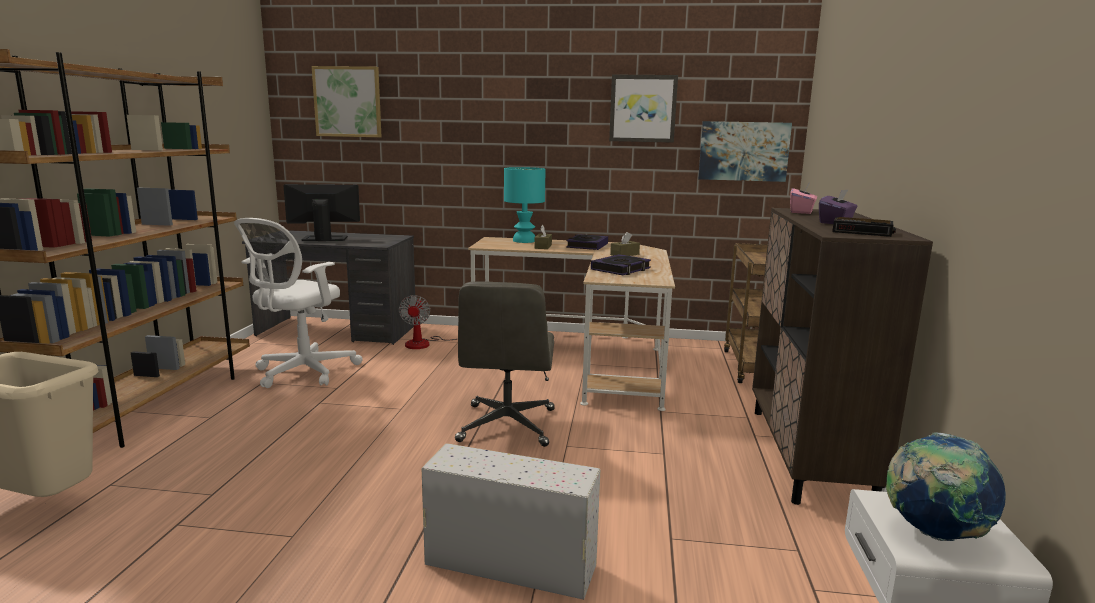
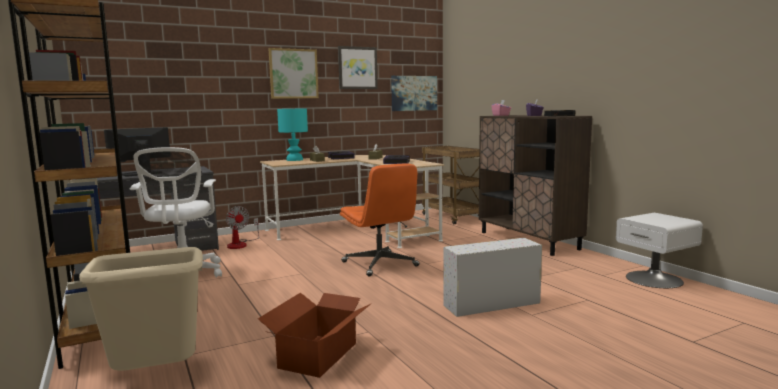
camera: 35 degrees left, 5 degrees down
picture [312,66,382,137] -> picture moved to [268,48,319,99]
grey office chair [455,281,555,447] -> orange office chair [340,164,419,277]
globe [886,432,1006,541] -> none
none -> cardboard box [258,292,372,378]

